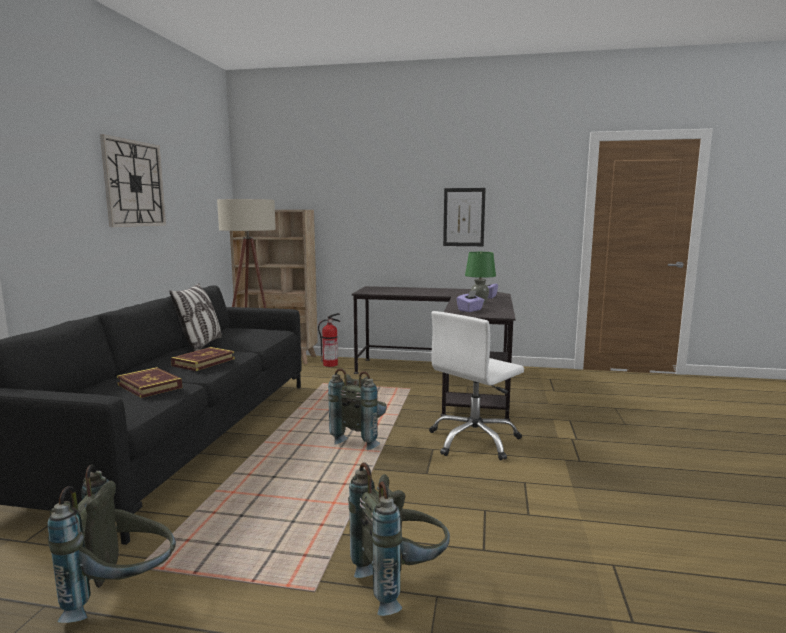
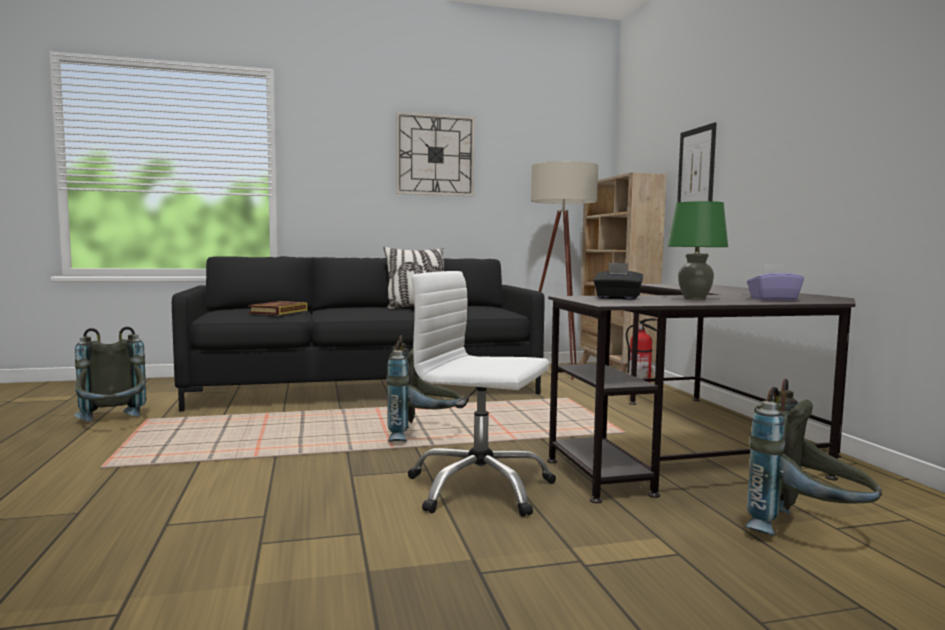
camera: 65 degrees right, 5 degrees down
book [171,347,235,371] -> none
grey backpack [348,463,450,616] -> grey backpack moved to [744,379,882,535]
picture [443,188,486,246] -> picture moved to [677,122,716,203]
purple tissue box [456,290,484,312] -> black tissue box [594,262,643,300]

